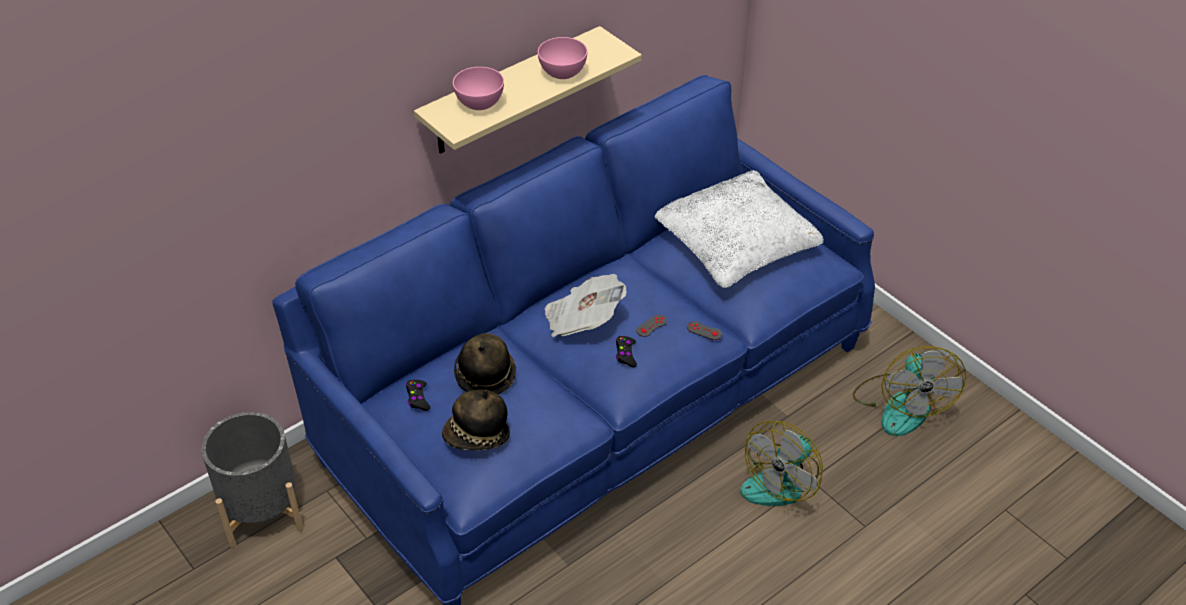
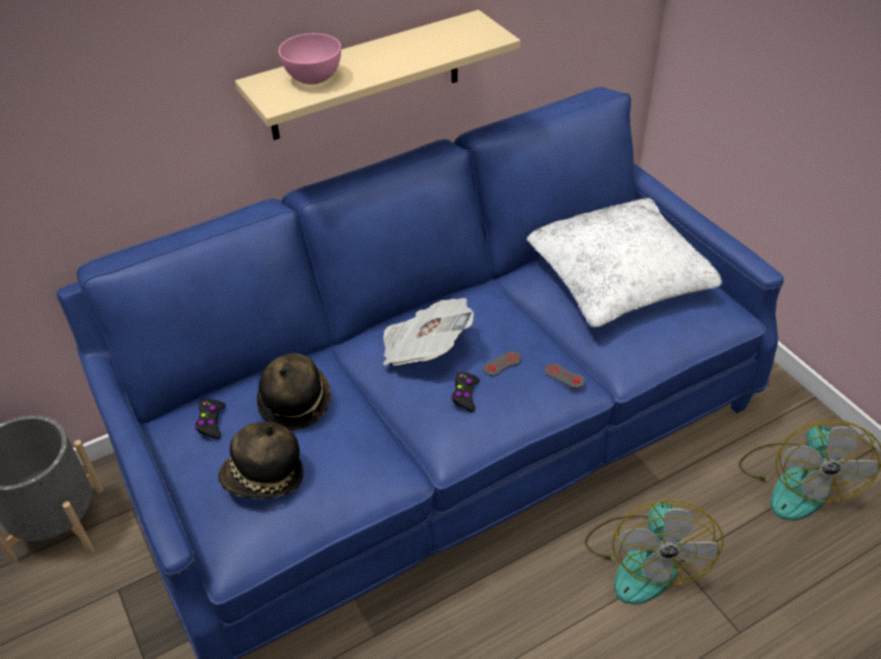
camera: 10 degrees right, 0 degrees up
pink bowl [538,37,587,79] -> none
fan [740,421,823,506] -> fan turned 45 degrees counterclockwise [585,500,724,605]

